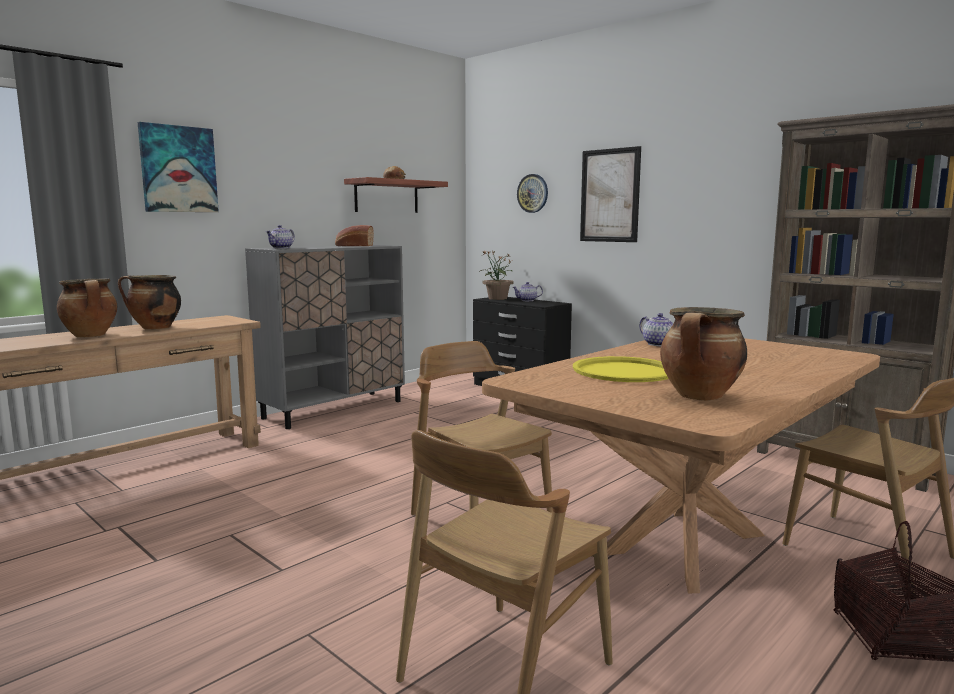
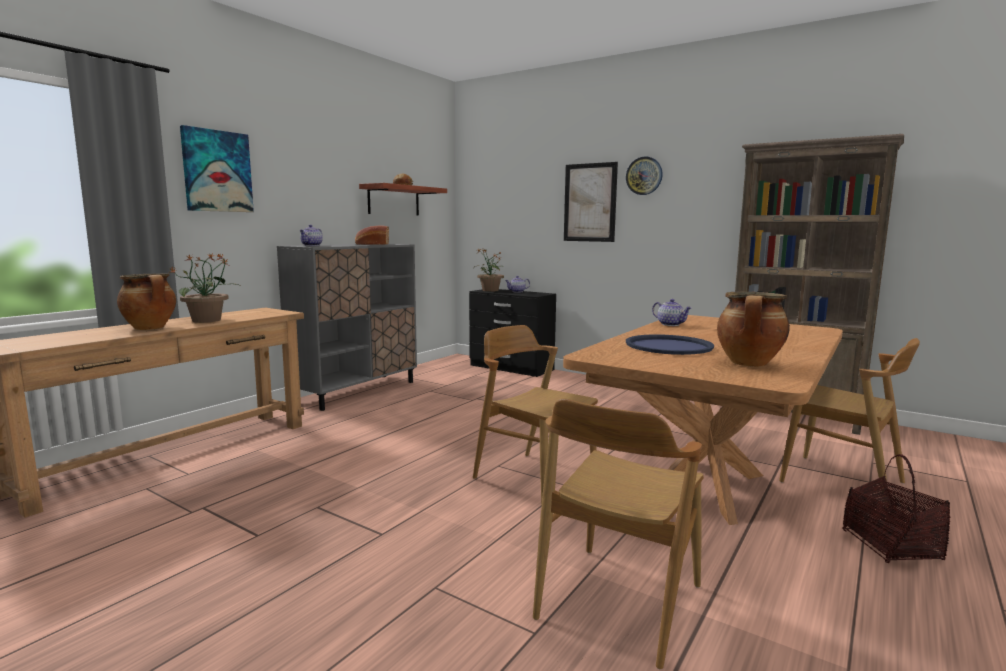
camera: 10 degrees left, 0 degrees up
cooking pot [118,275,181,330] -> potted plant [170,252,239,323]
wall clock [517,174,548,213] -> wall clock moved to [626,157,662,195]
yellow tray [573,356,669,382] -> blue tray [626,334,714,355]

